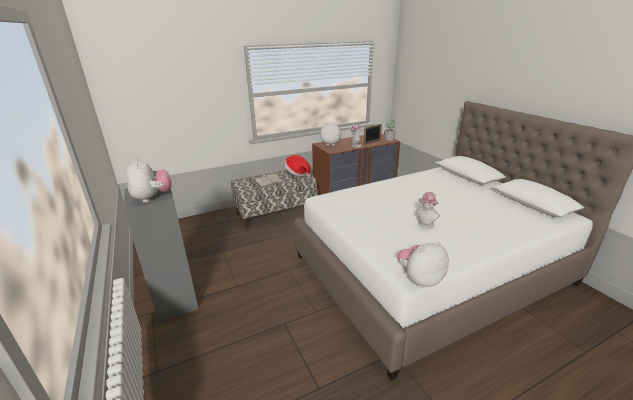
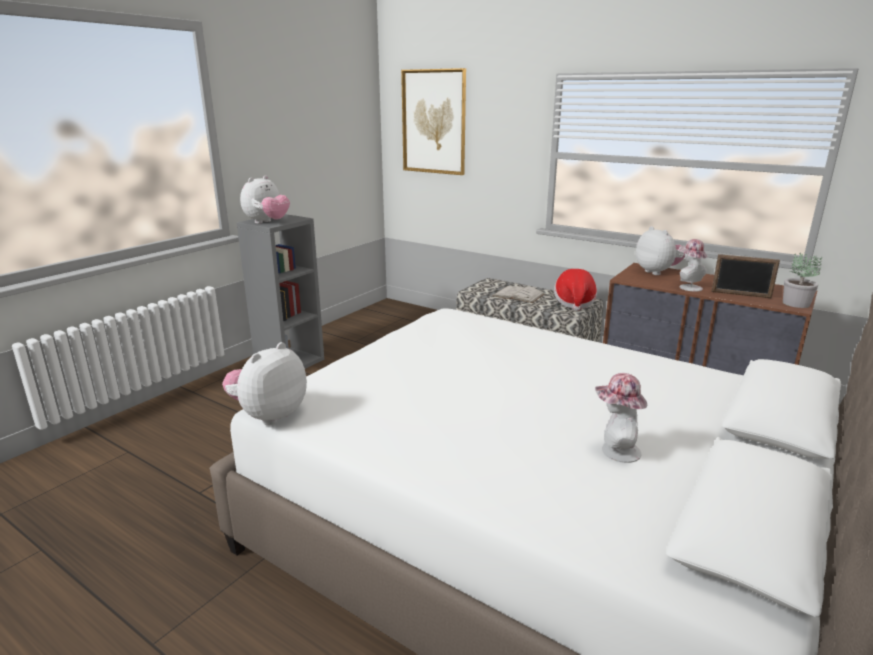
camera: 60 degrees right, 5 degrees down
plush toy [397,242,449,288] -> plush toy turned 90 degrees counterclockwise [222,342,307,425]
hat [416,192,440,228] -> hat moved to [595,373,647,463]
none -> picture [401,68,466,175]

